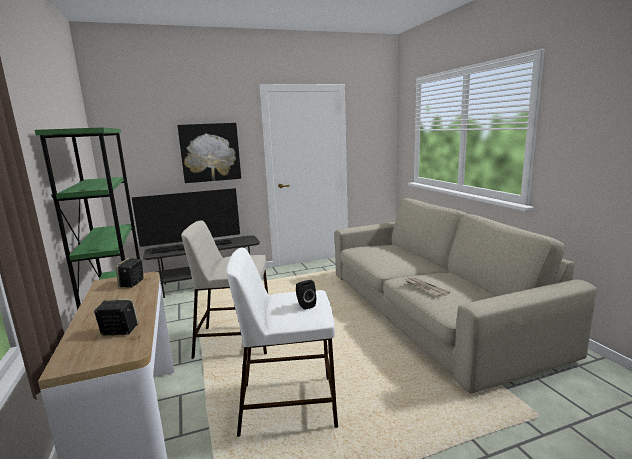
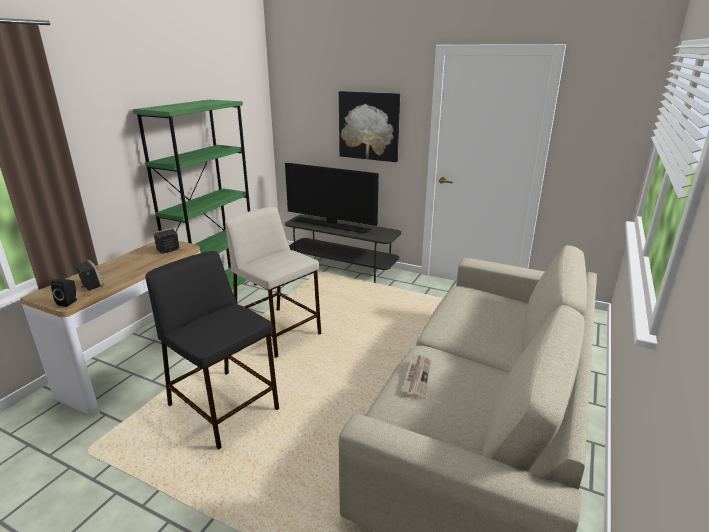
camera: 45 degrees right, 10 degrees up
white stool [226,248,338,437] -> black stool [145,251,279,450]
black speaker [296,280,316,310] -> black speaker moved to [51,279,77,307]

